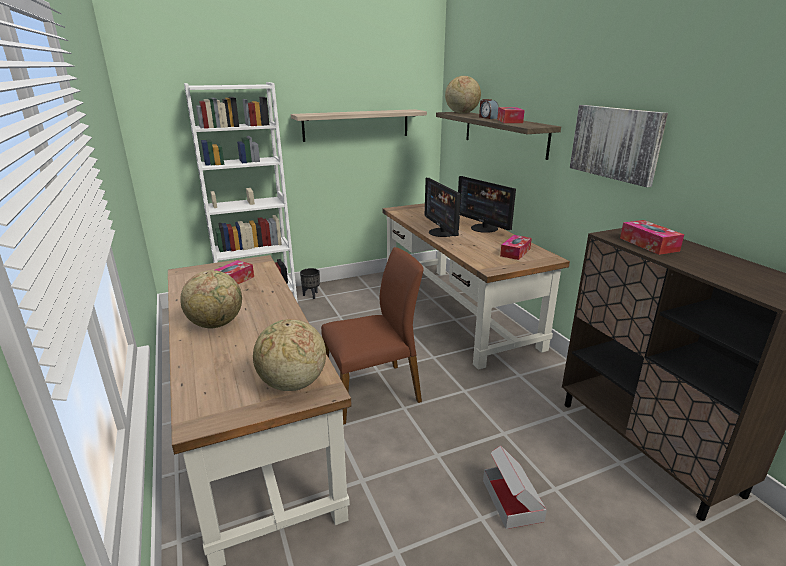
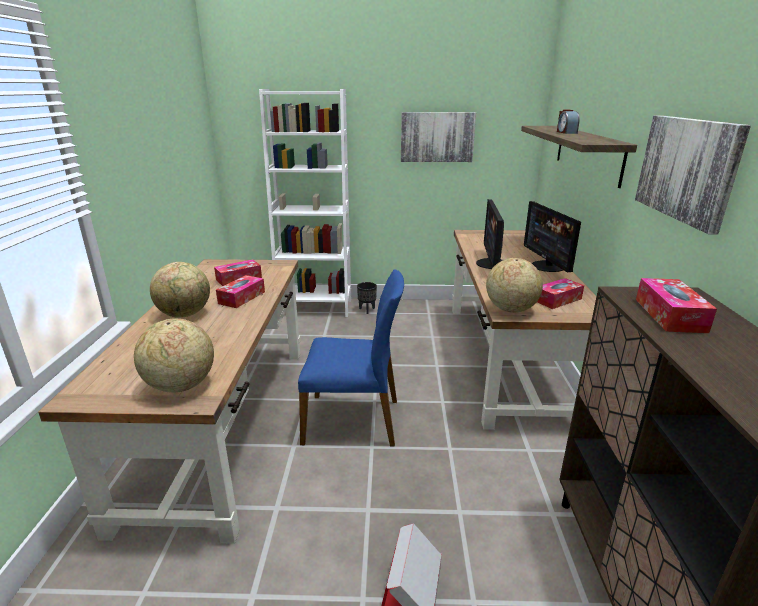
camera: 25 degrees right, 0 degrees up
shelf [291,109,427,142] -> picture [401,112,476,162]
brown chair [321,247,424,425] -> blue chair [298,270,404,447]
globe [445,76,481,114] -> globe moved to [486,258,543,313]
tissue box [497,107,525,123] -> tissue box moved to [216,275,265,308]

